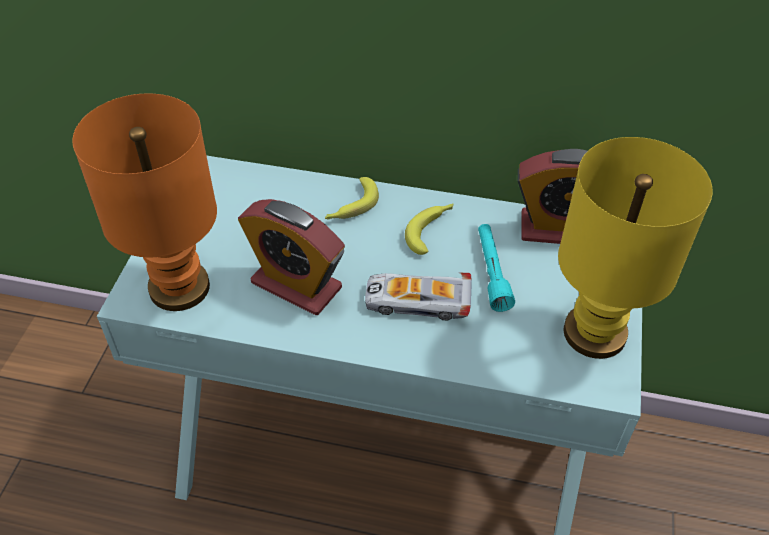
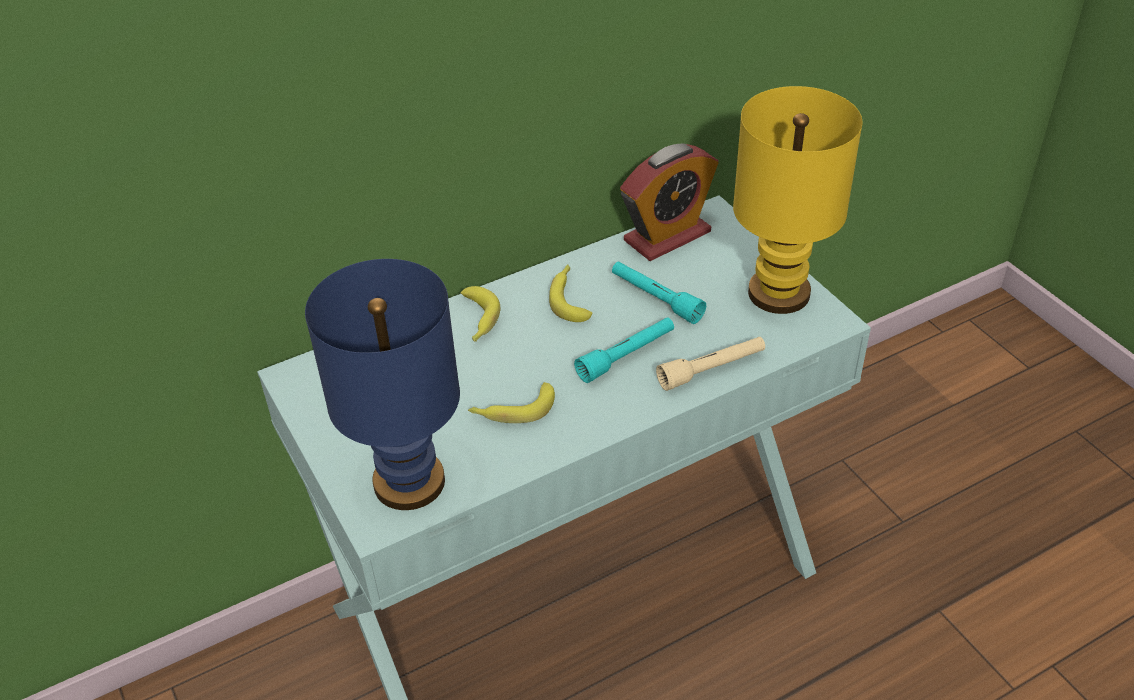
camera: 40 degrees left, 5 degrees down
orange table lamp [72,94,217,311] -> blue table lamp [305,259,460,510]
alarm clock [238,199,345,315] -> banana [468,382,555,423]
toy car [365,272,472,321] -> turquoise flashlight [574,317,674,383]
none -> beige flashlight [656,337,765,391]

